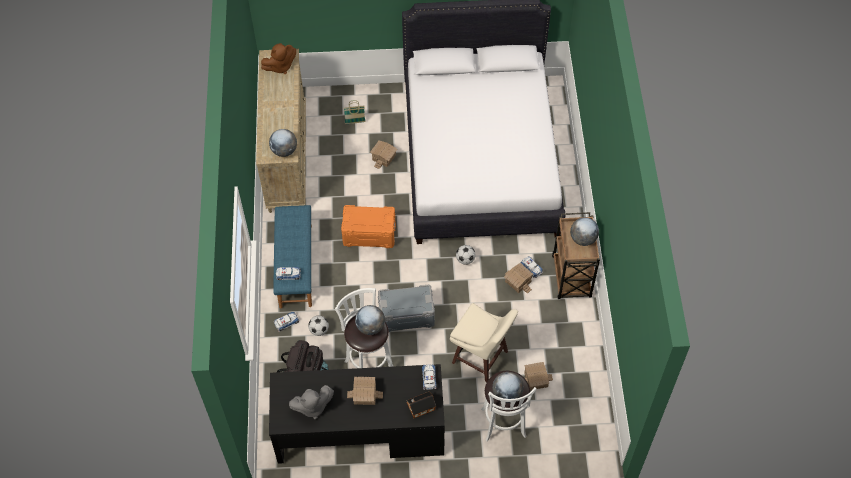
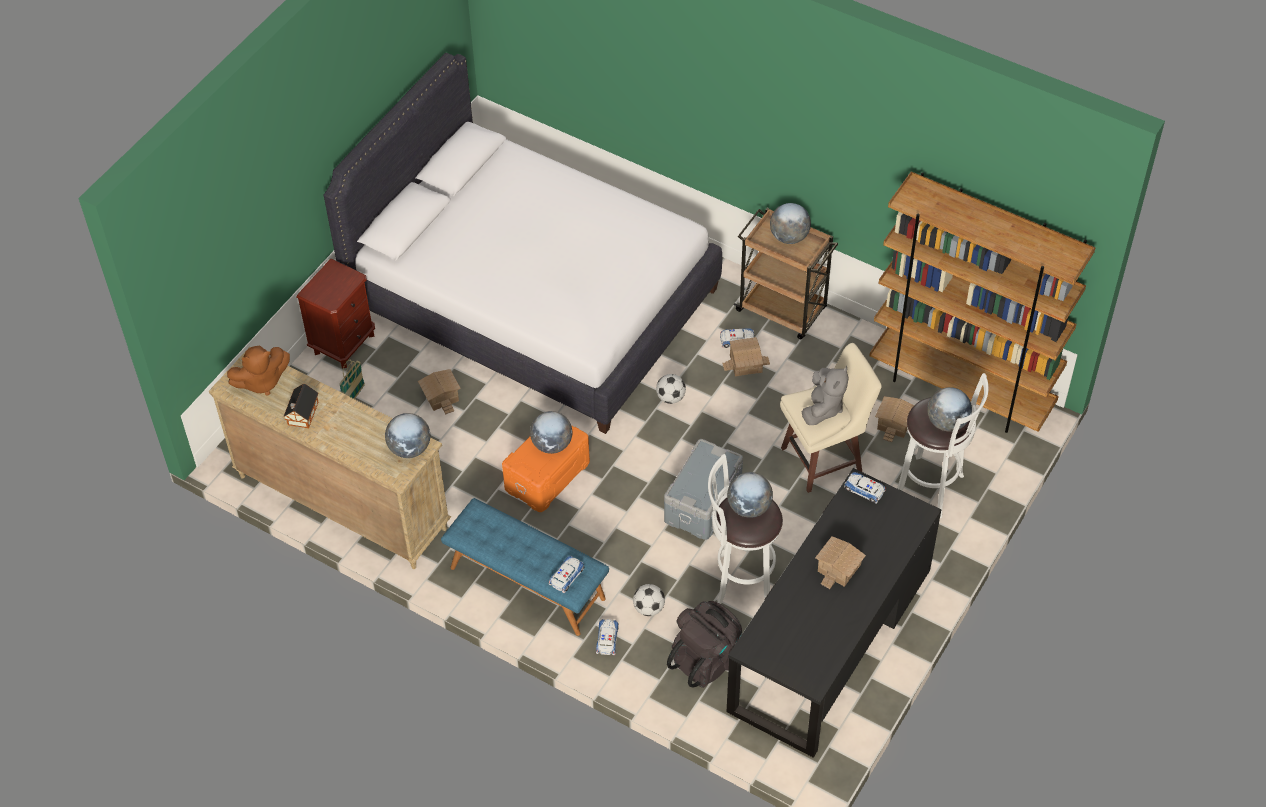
camera: 55 degrees left, 5 degrees down
brown plush toy [261,43,296,74] -> brown plush toy turned 60 degrees clockwise [227,346,290,395]
grey plush toy [289,385,334,419] -> grey plush toy moved to [802,366,849,425]
toy house [406,392,436,418] -> toy house moved to [283,384,319,428]
none -> brown nightstand [296,259,375,368]
none -> globe [530,411,572,454]
none -> brown bookcase [870,171,1096,433]

